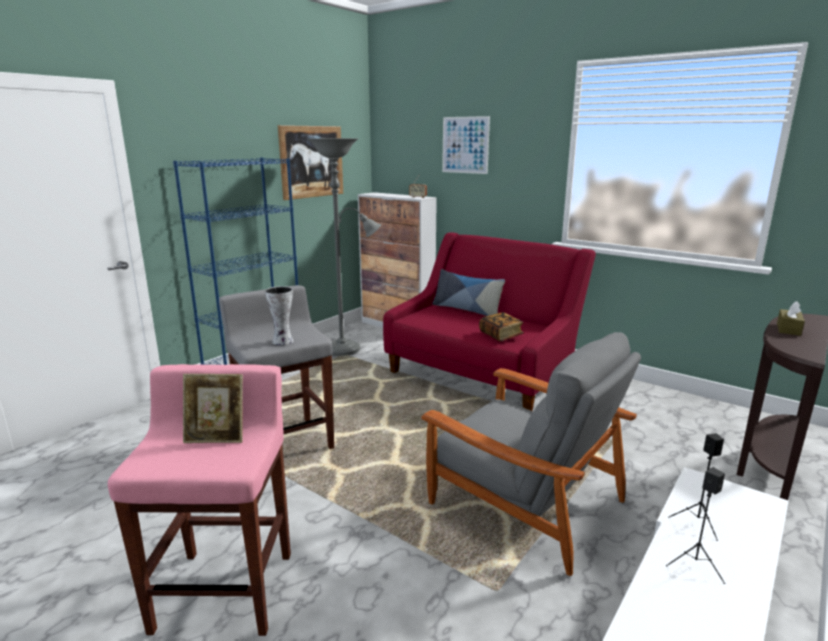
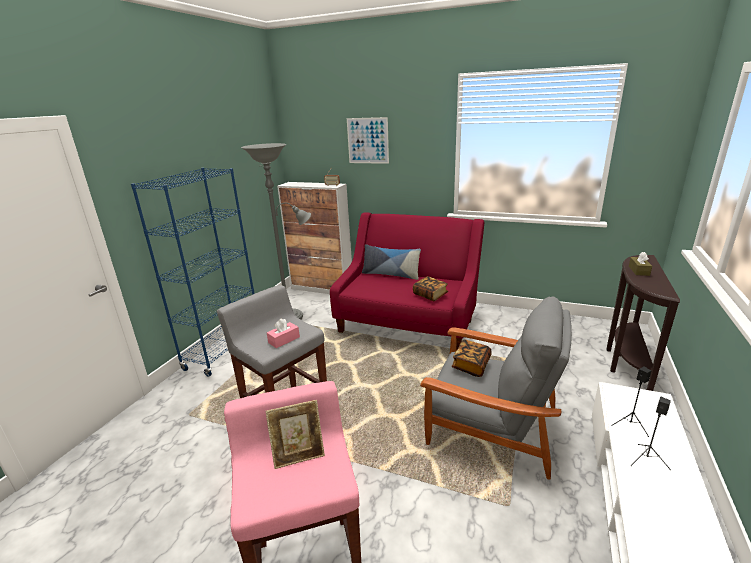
camera: 15 degrees left, 5 degrees up
vase [265,286,294,345] -> pink tissue box [267,319,300,348]
picture [278,125,343,200] -> none
none -> book [452,339,491,377]

